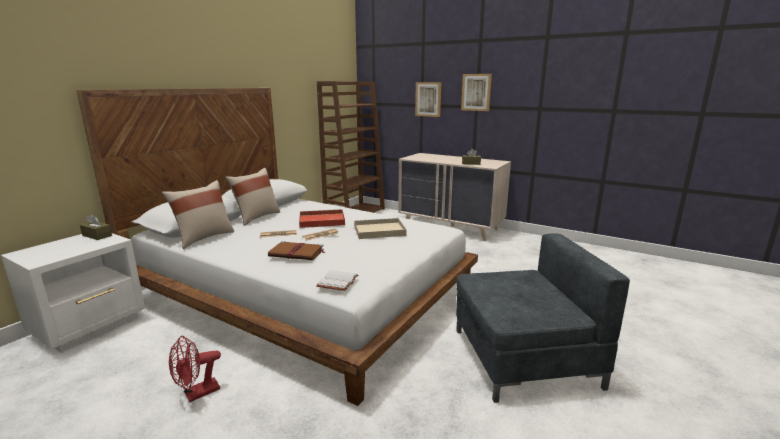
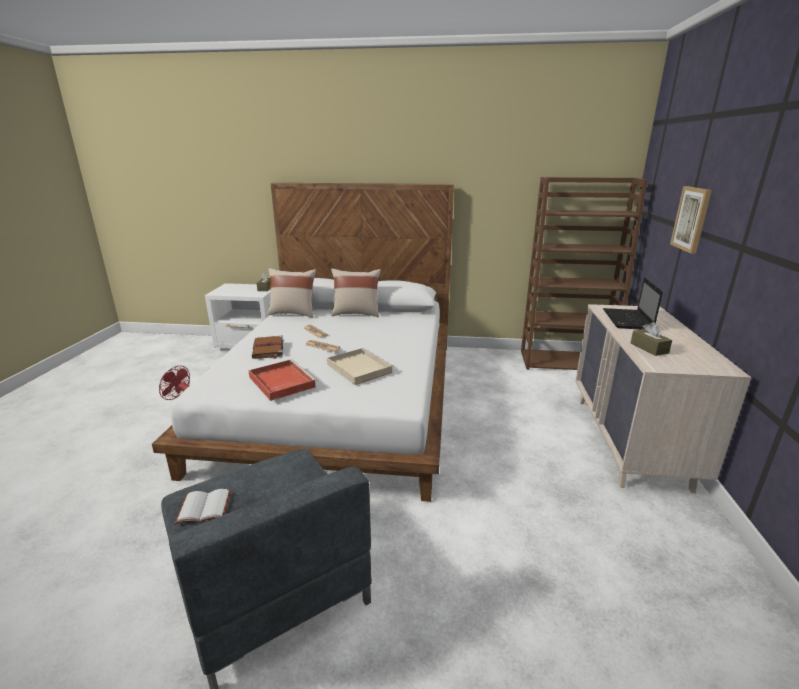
camera: 65 degrees right, 5 degrees up
red tray [299,209,345,228] -> red tray moved to [248,359,317,401]
white book [316,270,358,291] -> white book moved to [174,489,232,524]
picture [461,74,492,111] -> none
none -> laptop [603,277,663,330]

